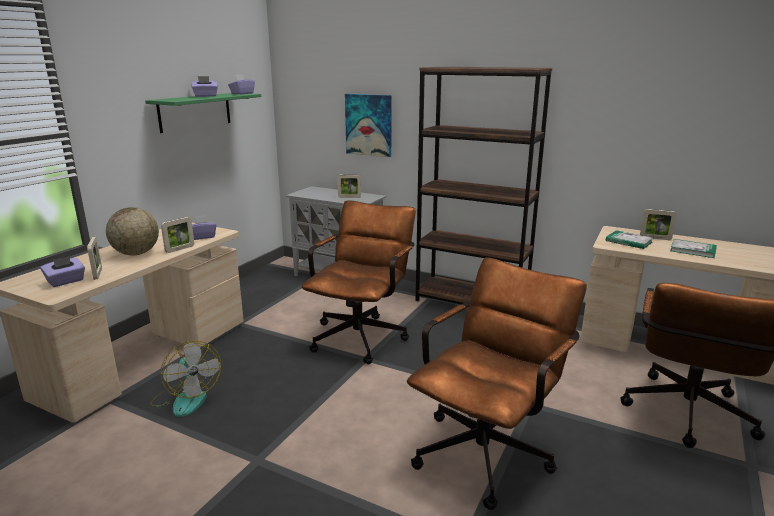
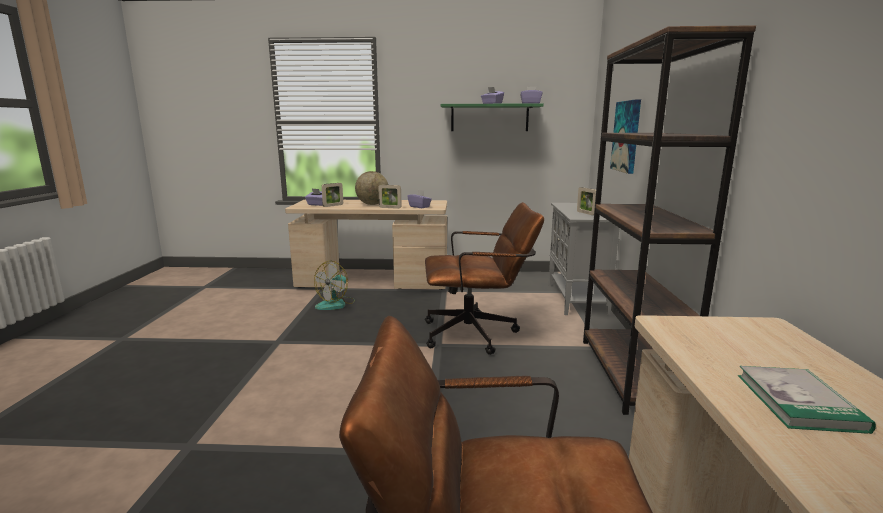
camera: 65 degrees right, 5 degrees down
brown office chair [407,257,587,510] -> none
book [606,230,653,249] -> none
picture frame [640,209,677,240] -> none

